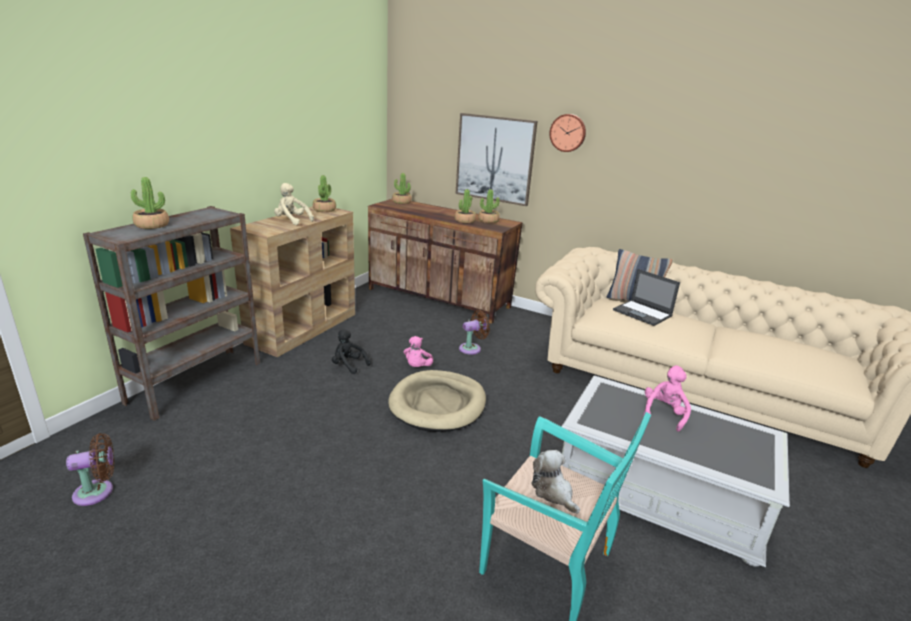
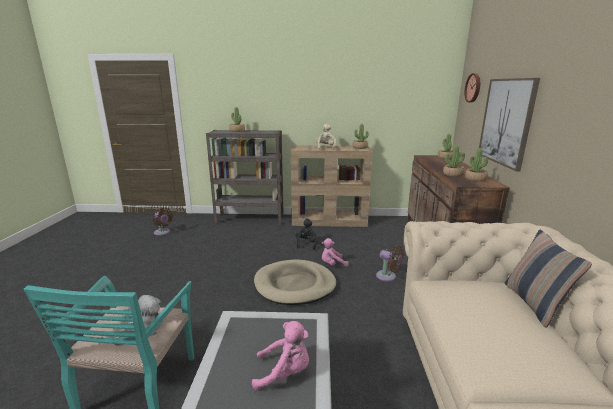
camera: 65 degrees right, 5 degrees down
wall clock [550,114,586,152] -> wall clock moved to [465,73,480,103]
laptop [613,269,680,326] -> none

